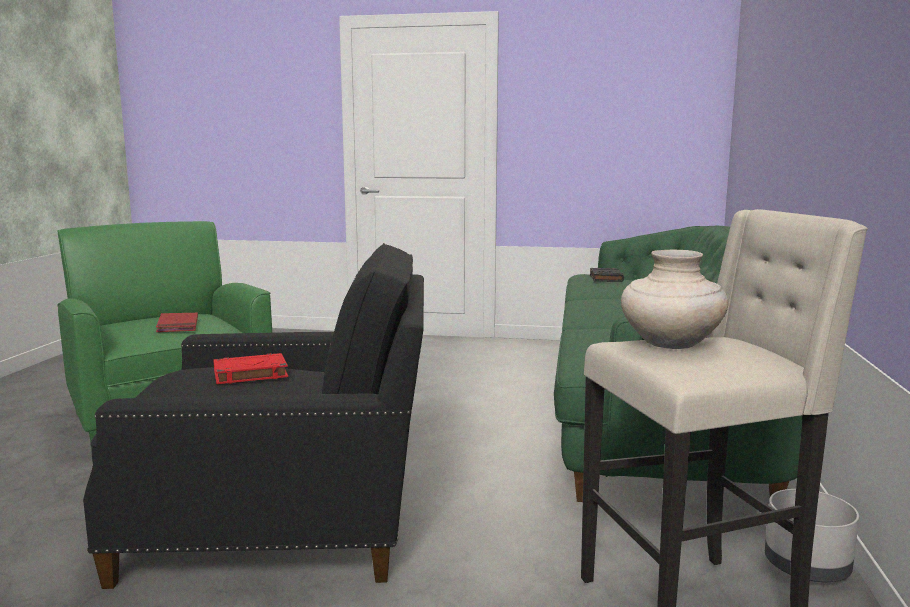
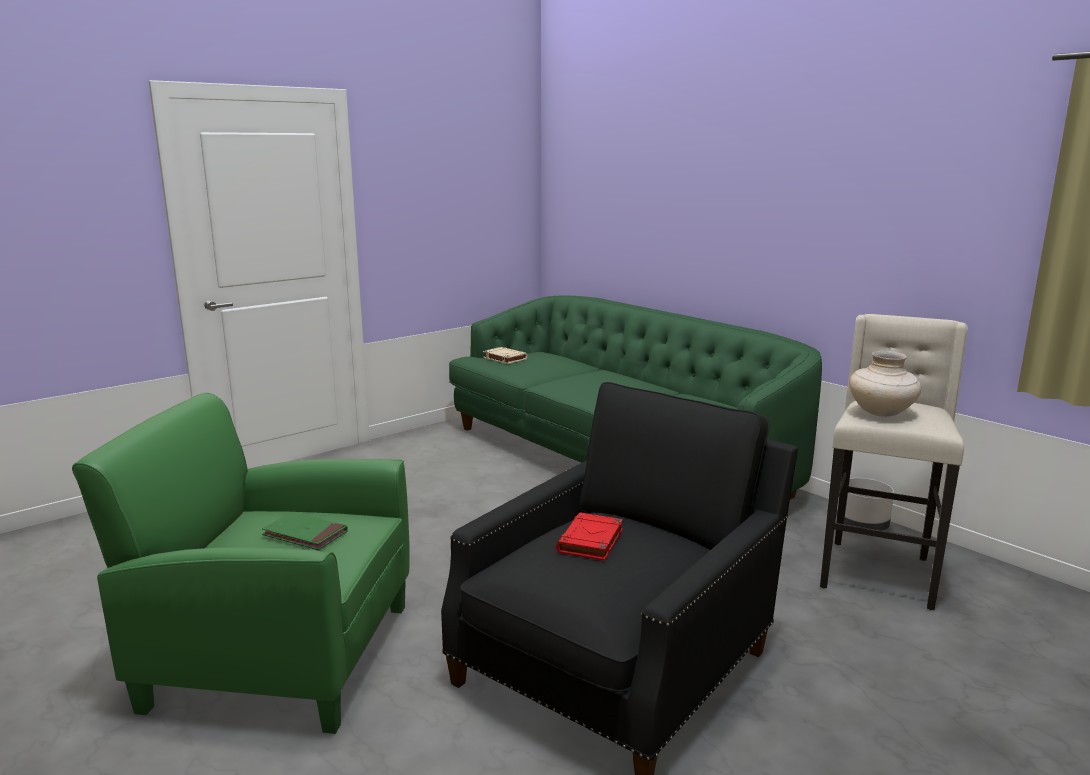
camera: 50 degrees left, 5 degrees up
red book [156,312,198,332] -> green book [262,512,348,550]
black book [590,268,624,282] -> beige book [483,347,528,364]

